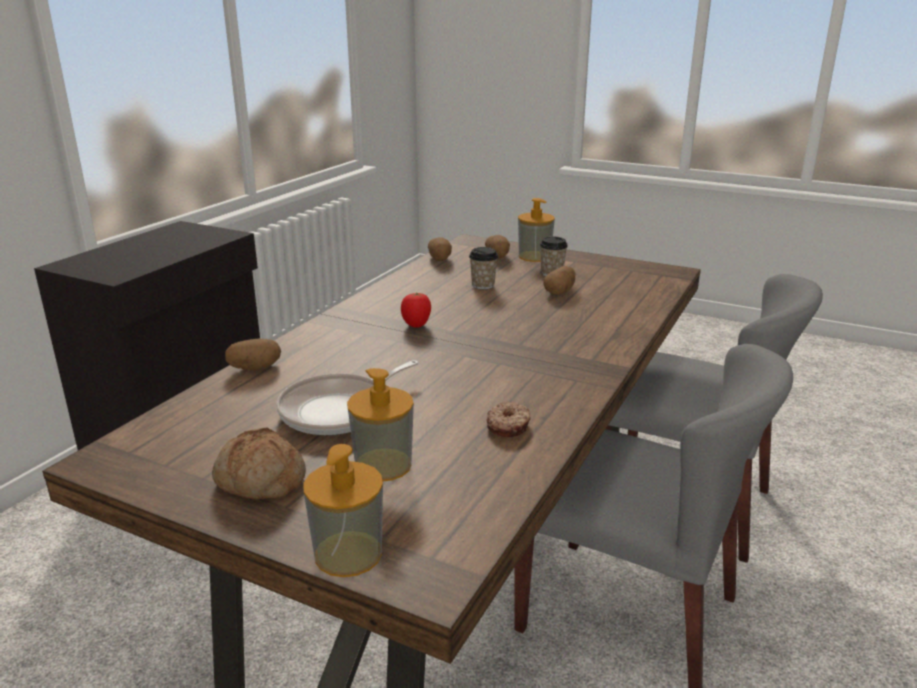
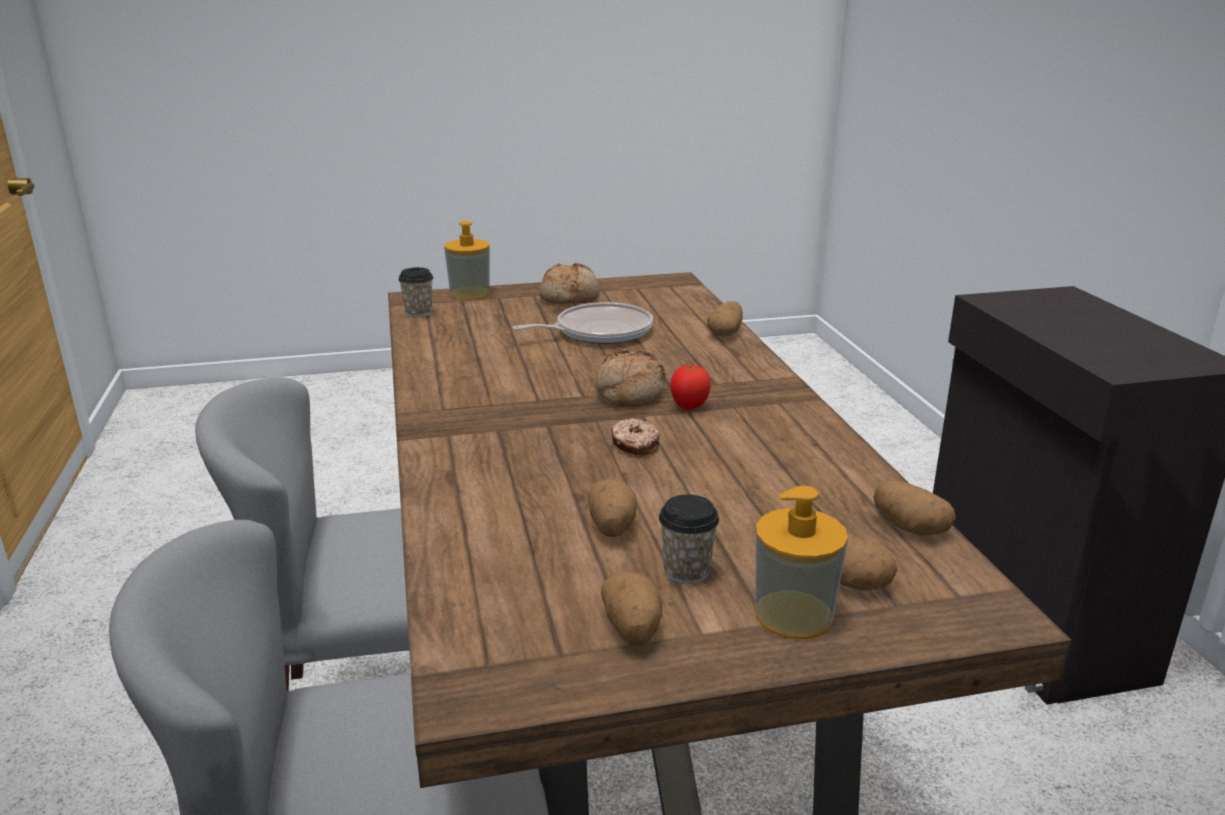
camera: 140 degrees right, 0 degrees up
frying pan [276,360,418,436] -> frying pan turned 60 degrees clockwise [513,302,653,344]
soap dispenser [347,368,414,481] -> none
cup [469,247,498,289] -> cup moved to [398,267,433,317]
donut [486,401,531,437] -> donut moved to [611,418,660,455]
none -> bread [595,348,666,407]
none -> potato [601,571,662,645]

